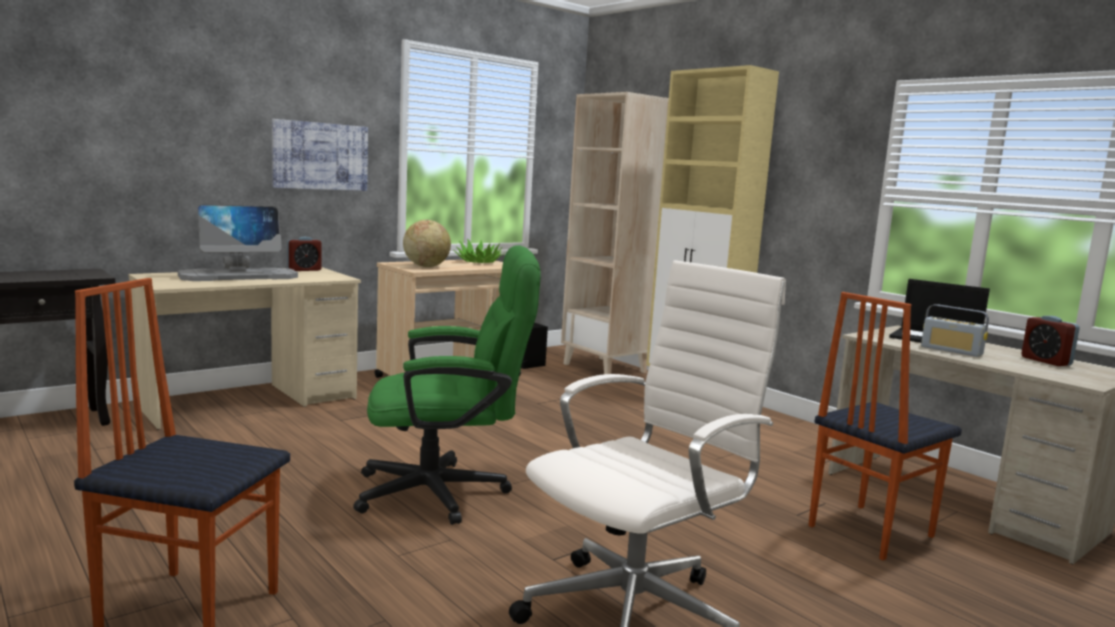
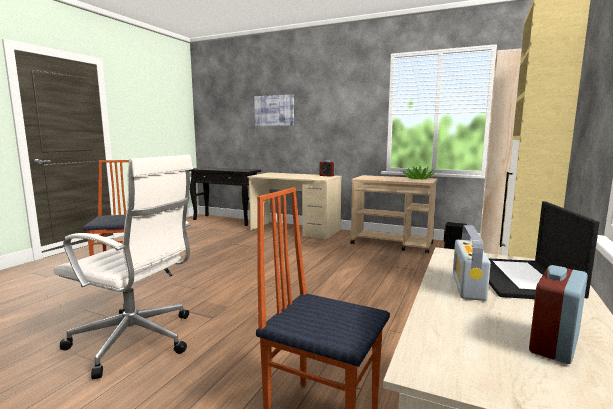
camera: 65 degrees right, 0 degrees up
monitor [178,205,298,281] -> none
picture [272,119,368,191] -> picture moved to [254,94,294,126]
green office chair [353,245,541,525] -> none
globe [403,220,451,267] -> none

